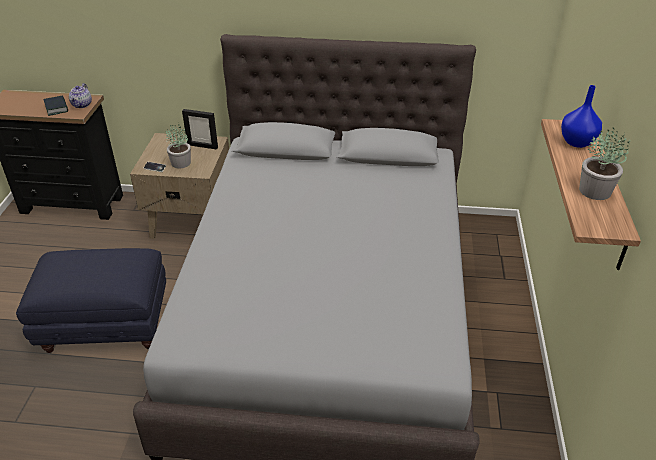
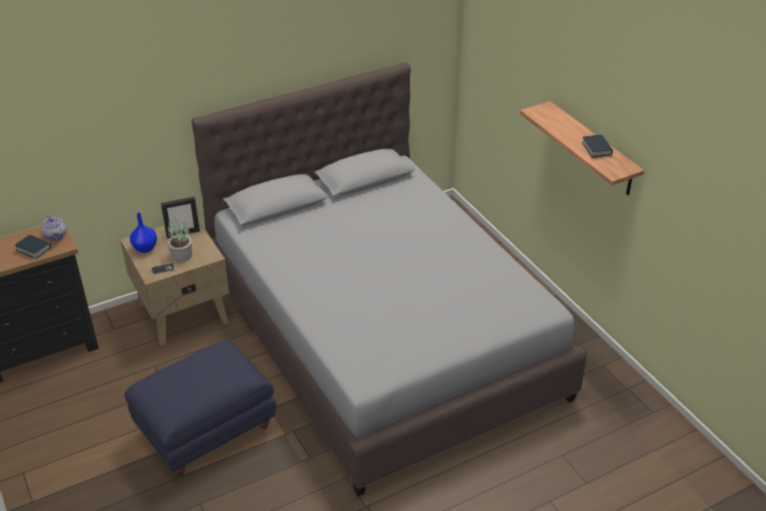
camera: 35 degrees left, 0 degrees up
blue vase [561,85,602,148] -> blue vase moved to [130,213,157,253]
potted plant [579,128,630,200] -> book [582,135,613,158]

